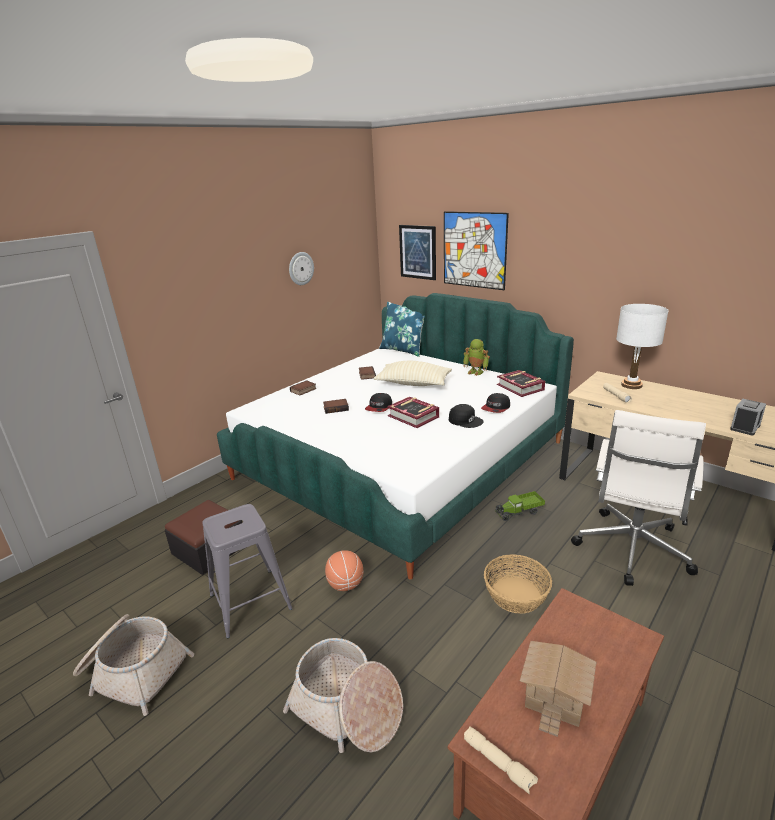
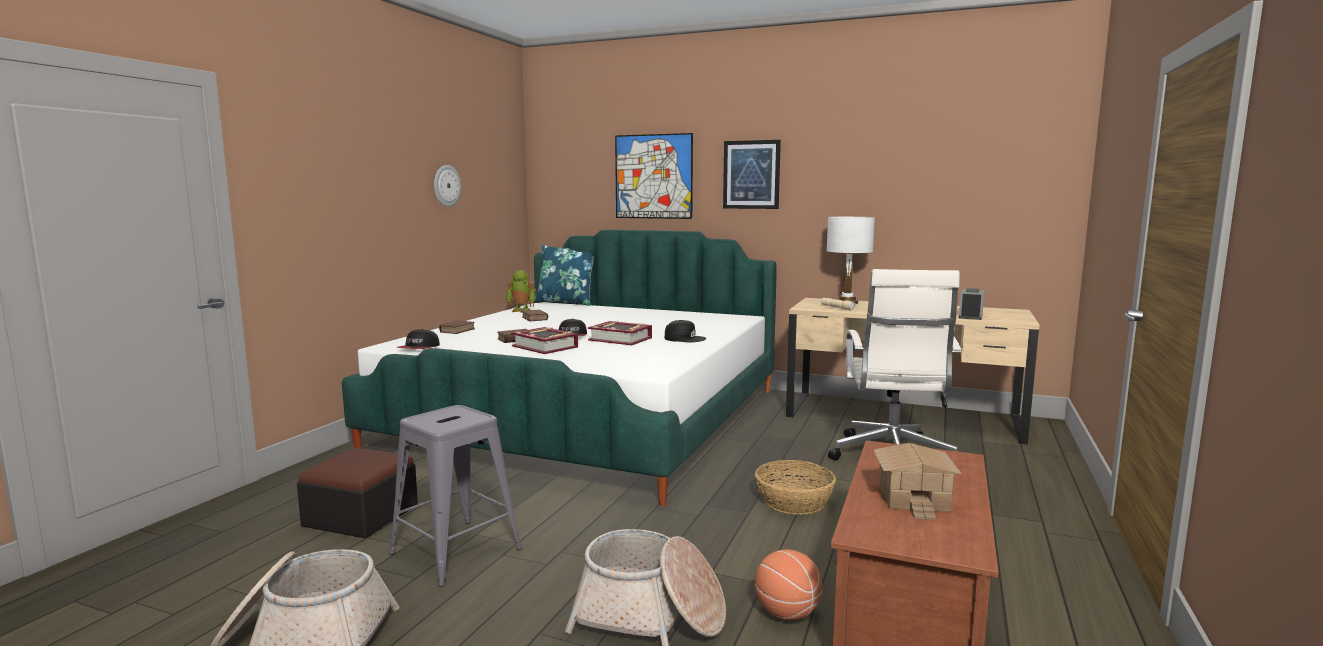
camera: 20 degrees left, 15 degrees down
basketball [325,550,363,591] -> basketball moved to [755,549,823,620]
beige pillow [374,361,452,386] -> none
picture [399,225,436,280] -> picture moved to [723,140,781,209]
toy robot [463,339,490,376] -> toy robot moved to [506,270,537,313]
beige flashlight [464,726,538,795] -> none
cap [481,393,510,413] -> cap moved to [396,329,440,349]
toy truck [495,491,545,521] -> none
book [497,370,545,397] -> book moved to [511,327,578,354]

